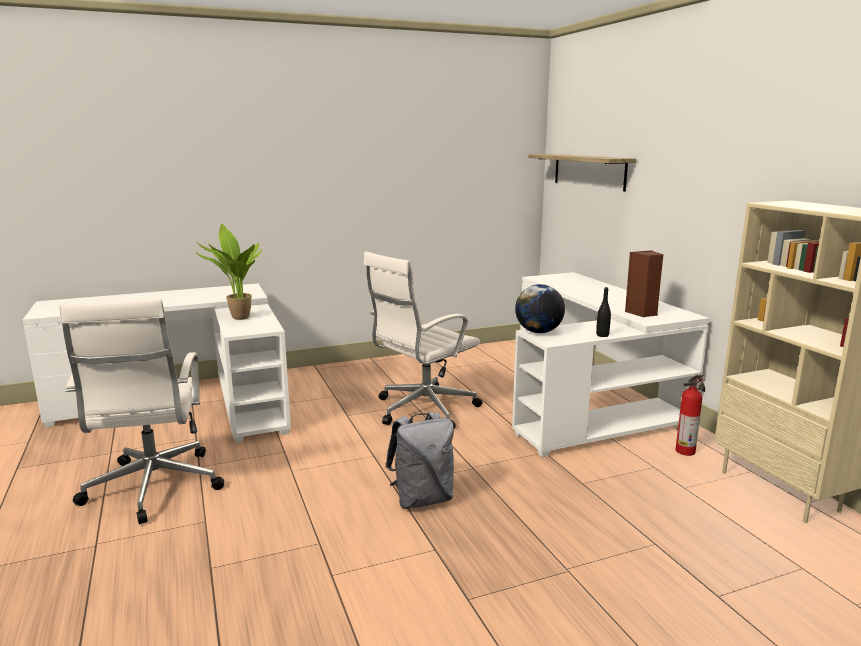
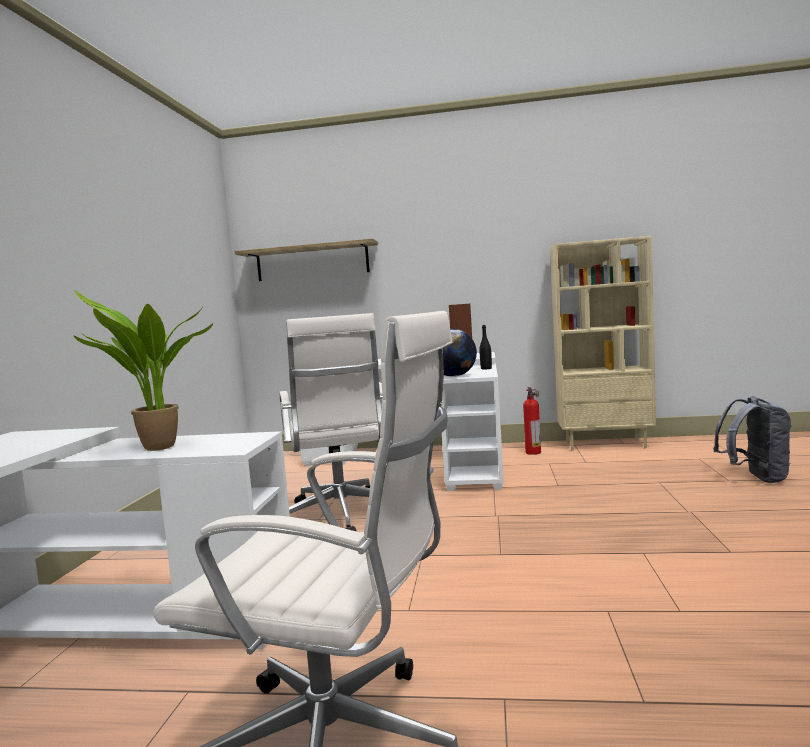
camera: 60 degrees left, 10 degrees down
grey backpack [385,411,454,509] -> grey backpack moved to [713,396,791,483]

